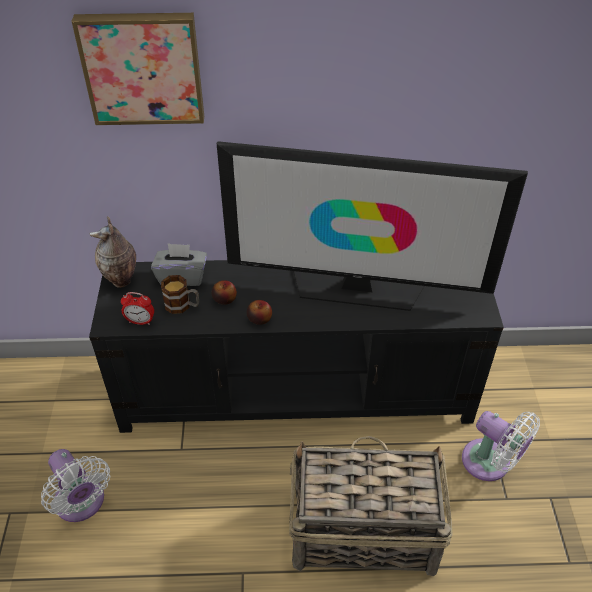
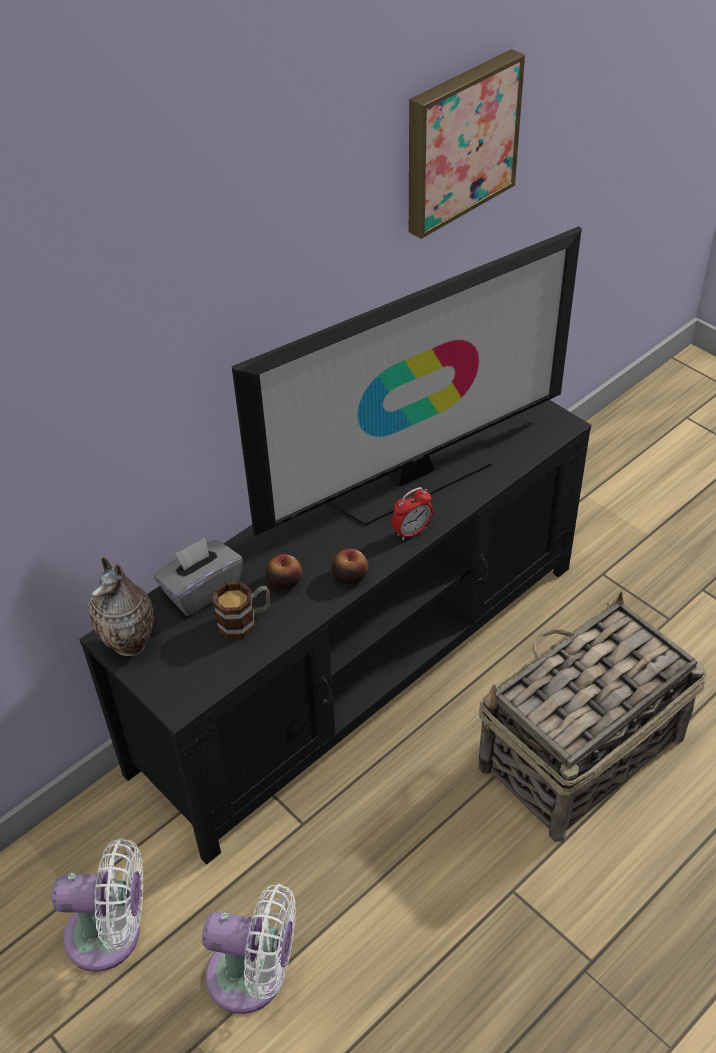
camera: 40 degrees left, 0 degrees up
picture [71,13,204,125] -> picture moved to [409,49,525,239]
alarm clock [121,292,154,325] -> alarm clock moved to [392,487,433,540]
white fan [462,411,540,481] -> white fan moved to [52,838,144,972]

